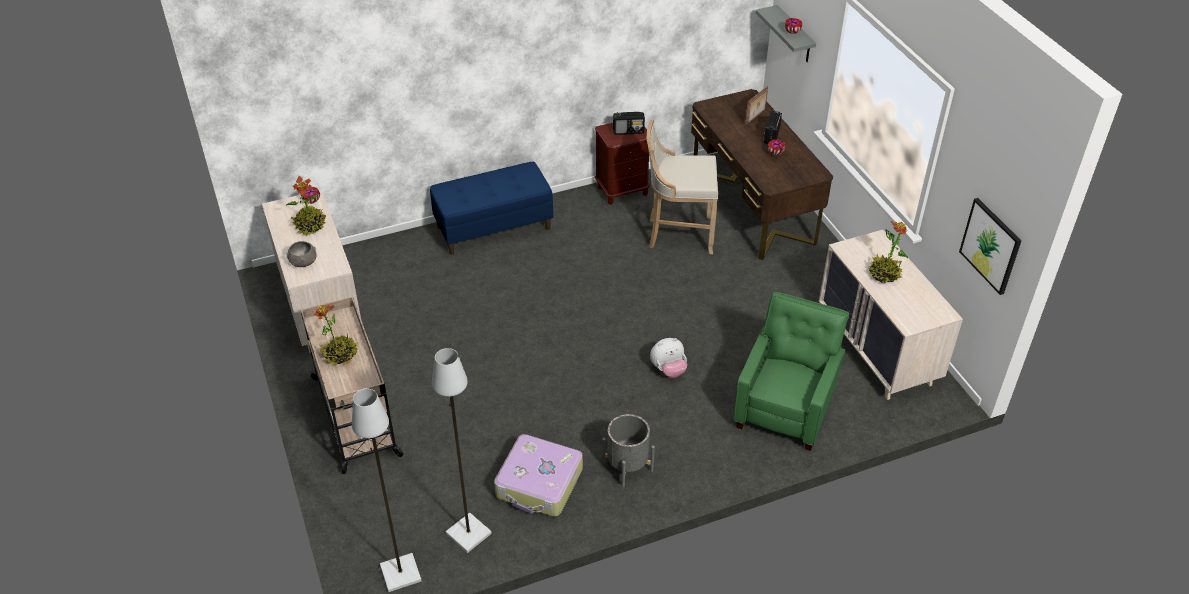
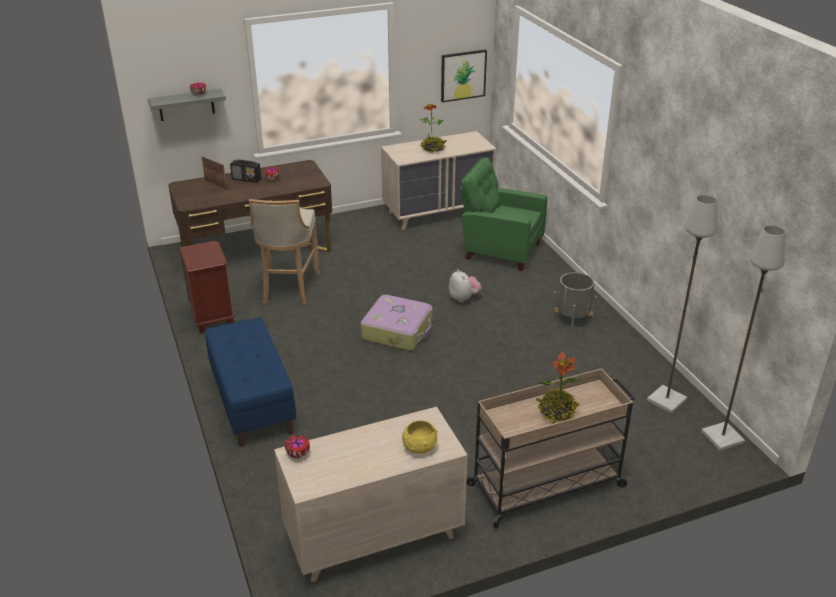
camera: 90 degrees left, 10 degrees down
potted plant [287,176,327,236] -> none
grey bowl [287,241,316,267] -> yellow bowl [402,420,437,454]
suitcase [494,434,583,517] -> suitcase moved to [361,295,433,350]
radio [613,112,645,135] -> none

